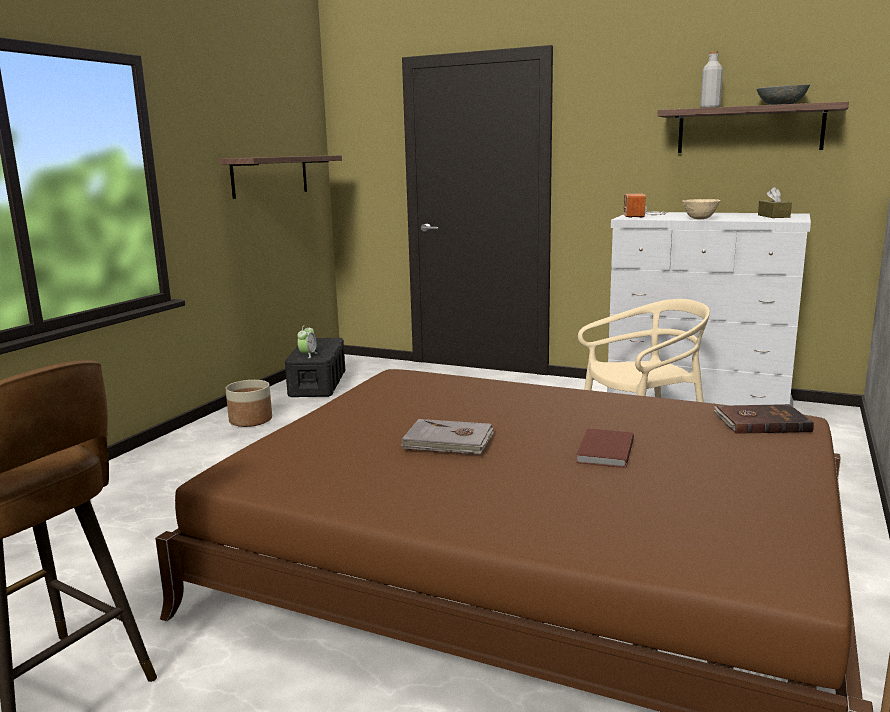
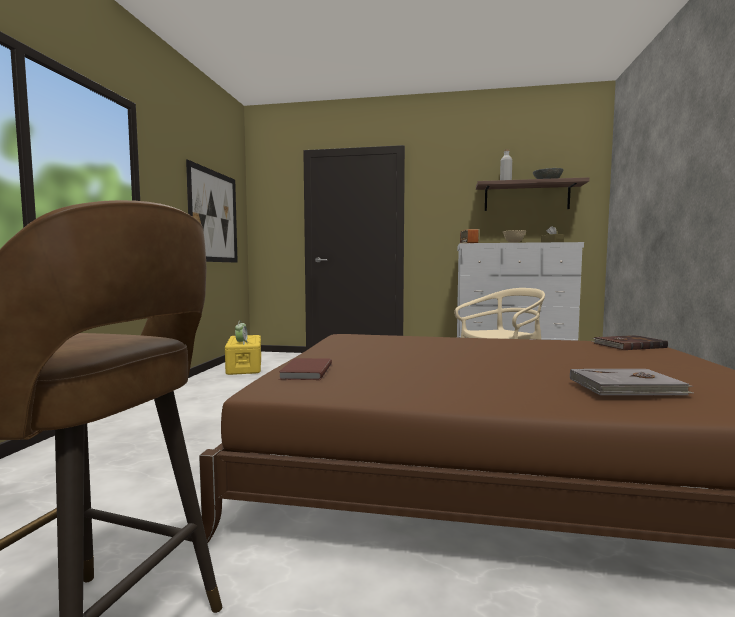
camera: 15 degrees left, 10 degrees down
shelf [219,155,342,199] -> picture [186,160,238,263]
planter [225,380,272,427] -> none
black storage box [285,338,345,397] -> yellow storage box [225,335,261,375]
grey book [401,419,494,454] -> grey book moved to [570,369,694,395]
brown book [576,428,634,468] -> brown book moved to [279,358,332,380]

